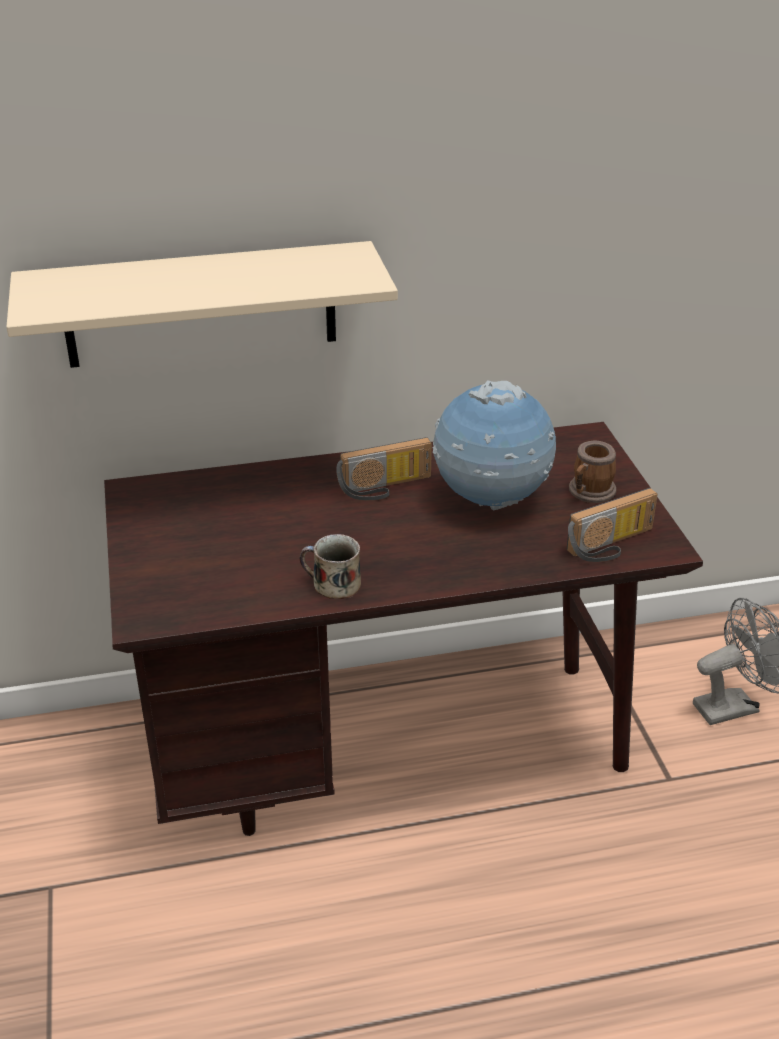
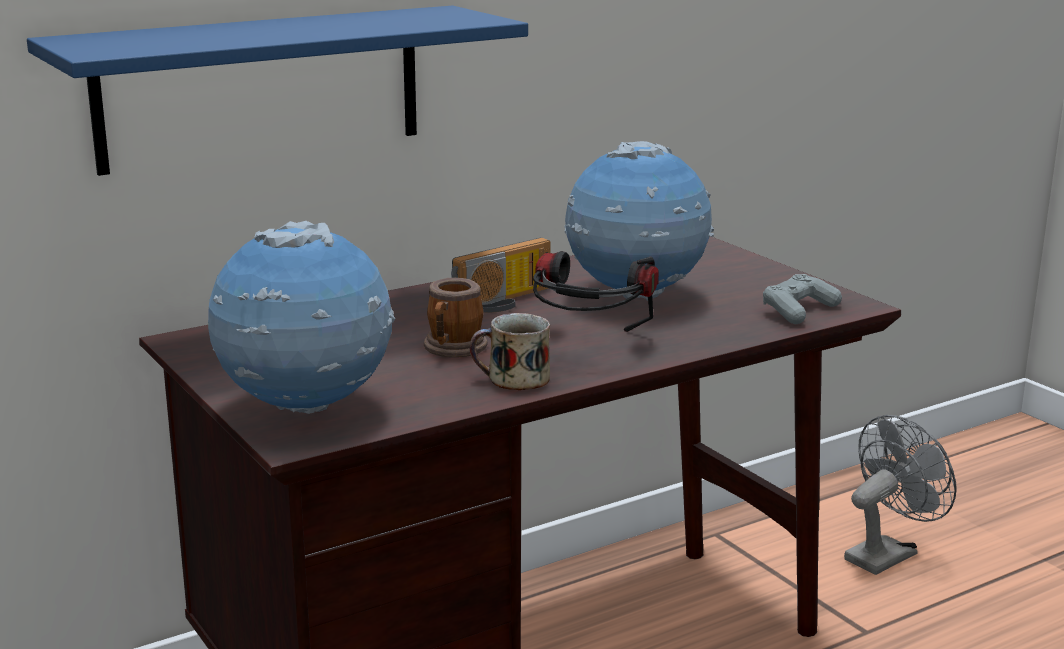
camera: 20 degrees left, 15 degrees down
beige shelf [6,241,398,368] -> blue shelf [27,6,528,176]
radio [567,488,658,562] -> grey game controller [763,274,842,324]
mug [569,440,616,503] -> mug moved to [424,278,488,357]
none -> globe [208,221,395,414]
none -> headphones [533,251,659,332]

